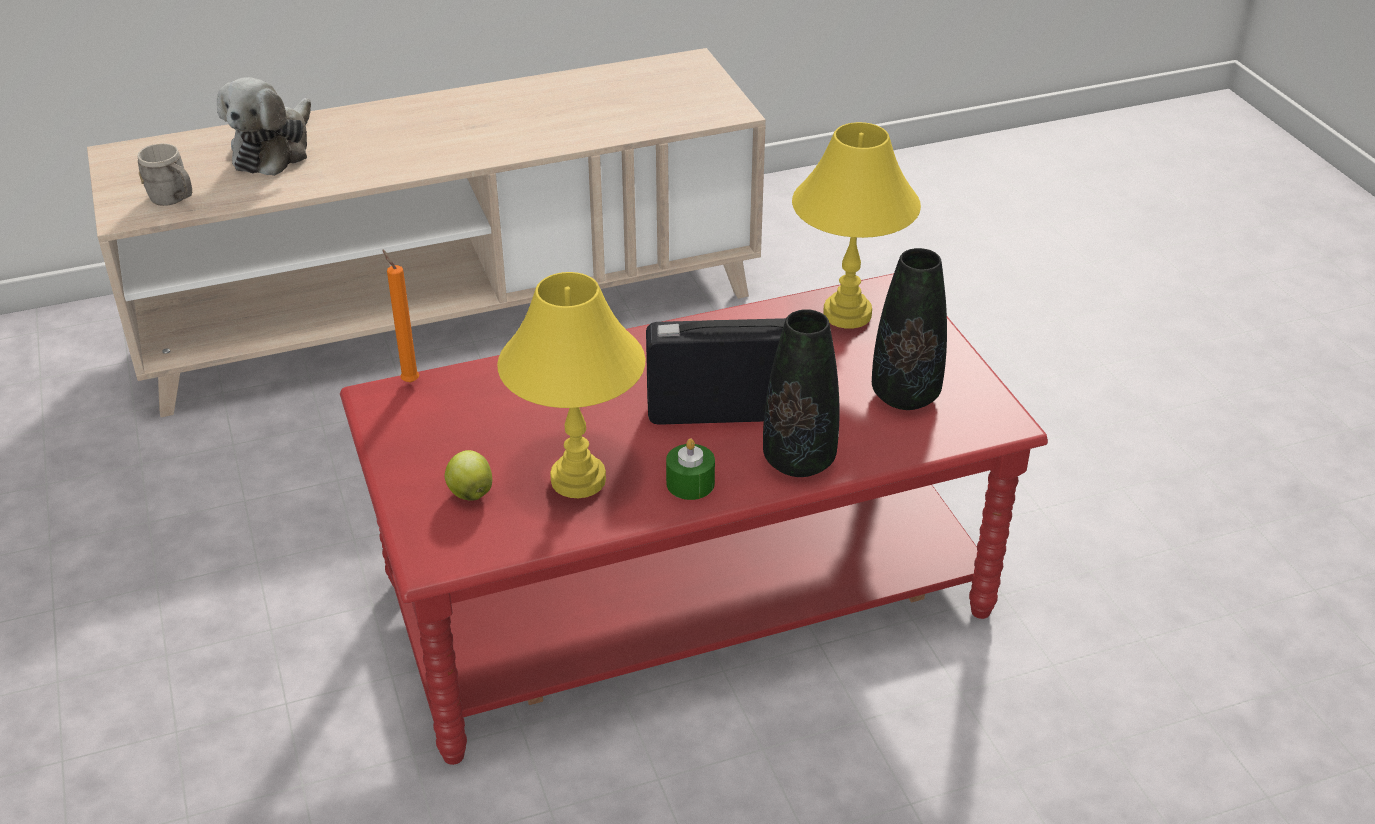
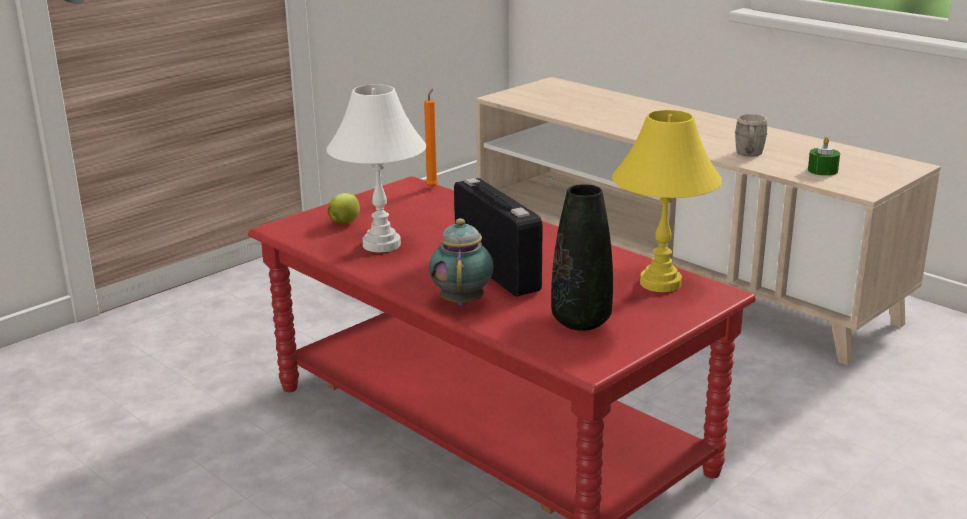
camera: 65 degrees right, 15 degrees down
grey mug [137,143,192,206] -> grey mug moved to [735,114,767,157]
plush toy [217,77,311,176] -> none
yellow table lamp [497,272,645,498] -> white table lamp [327,85,426,252]
green candle [666,438,715,500] -> green candle moved to [808,137,840,176]
black vase [763,309,839,477] -> teapot [429,218,494,306]

